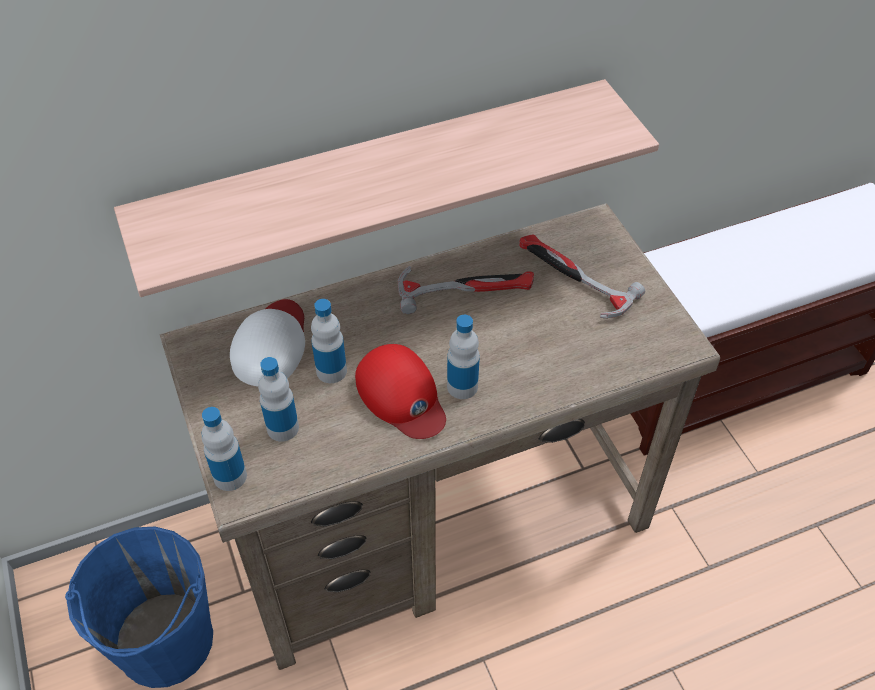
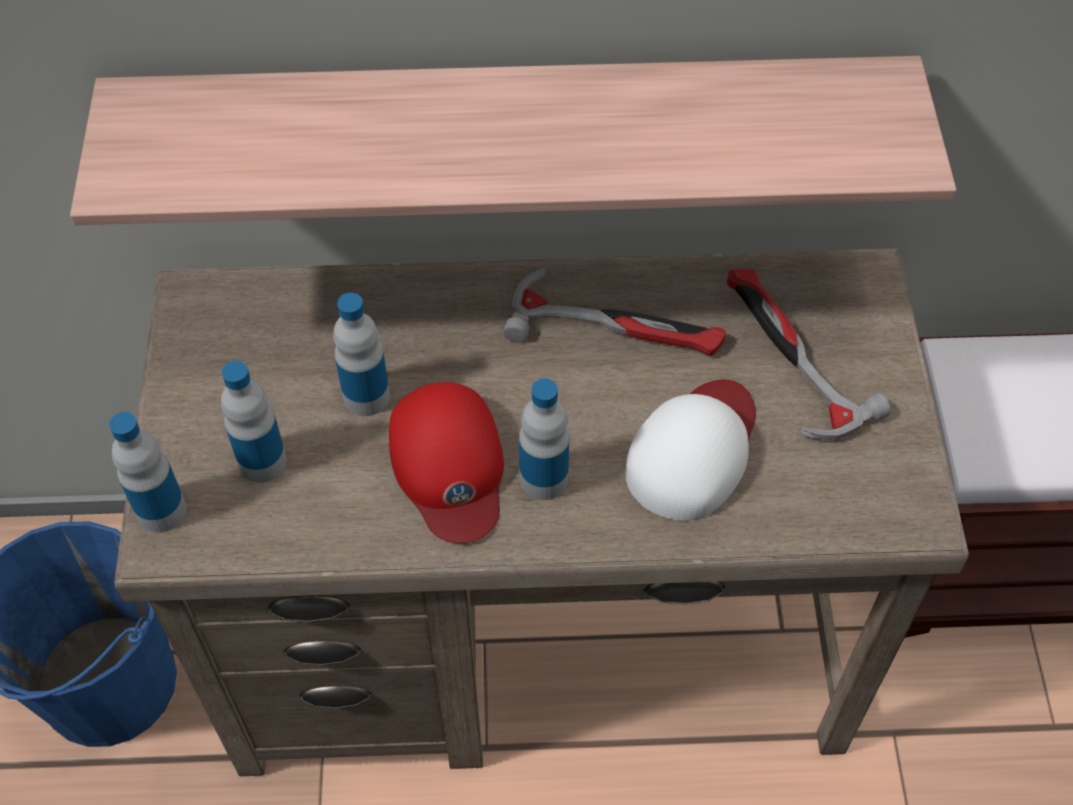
camera: 20 degrees right, 5 degrees up
white cap [230,299,305,386] -> white cap moved to [625,380,756,521]

